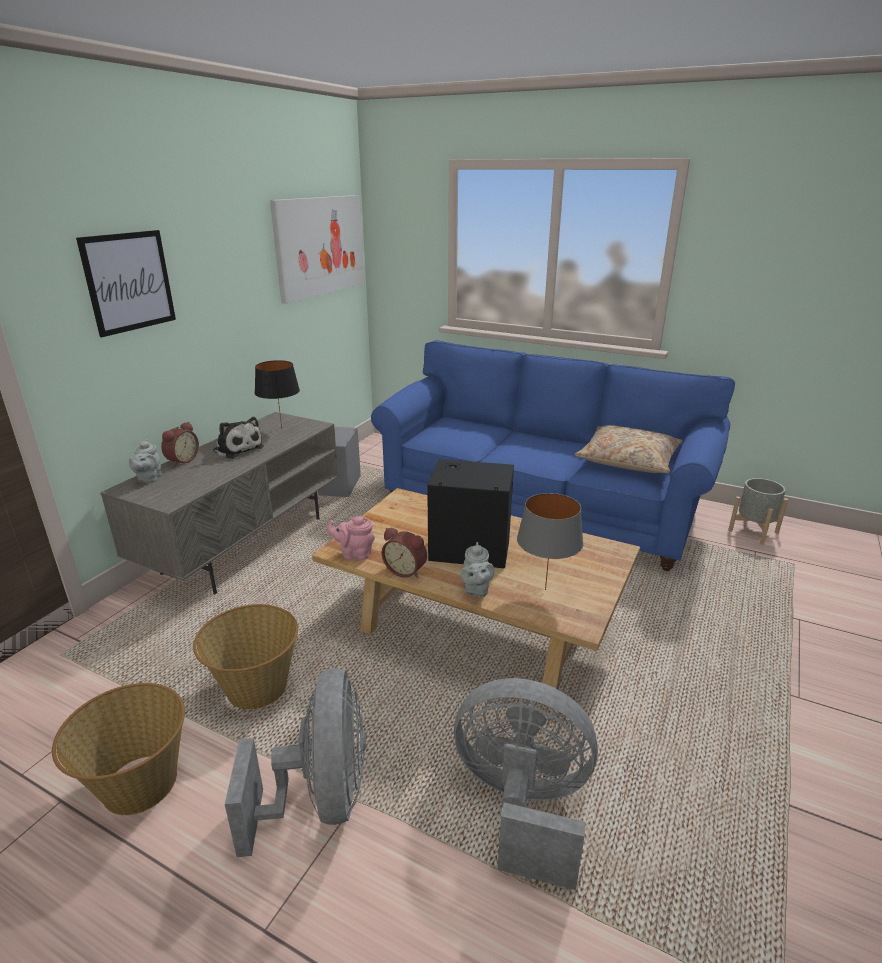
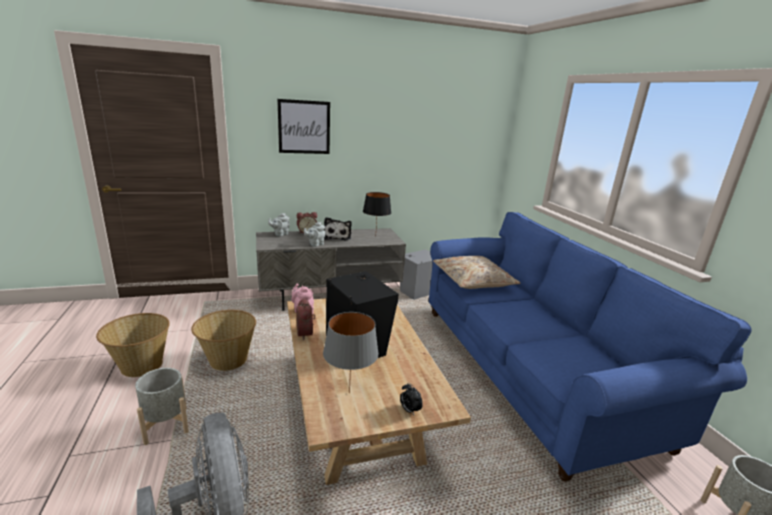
camera: 45 degrees right, 5 degrees down
grey fan [225,668,366,857] -> grey planter [135,368,189,445]
picture [270,195,365,304] -> none
grey teapot [460,542,495,597] -> grey teapot moved to [304,222,325,247]
beige pillow [575,425,683,473] -> beige pillow moved to [433,256,520,289]
none -> alarm clock [400,383,423,415]

